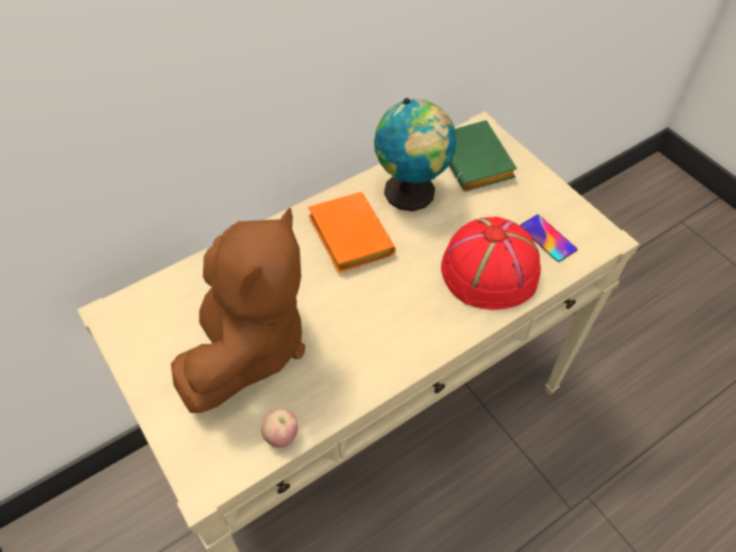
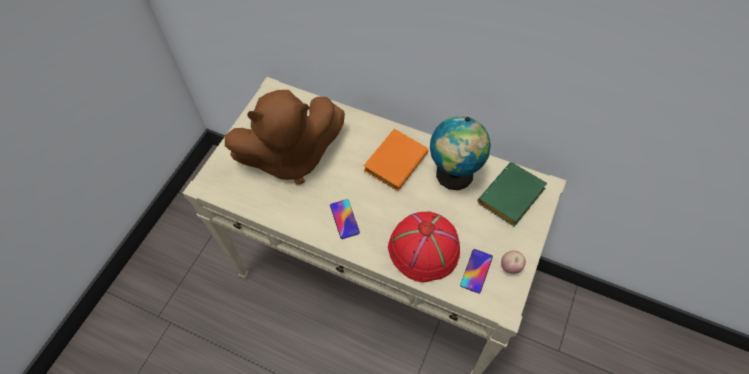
camera: 60 degrees right, 5 degrees up
apple [261,409,298,448] -> apple moved to [501,250,526,274]
none -> phone [330,199,360,239]

